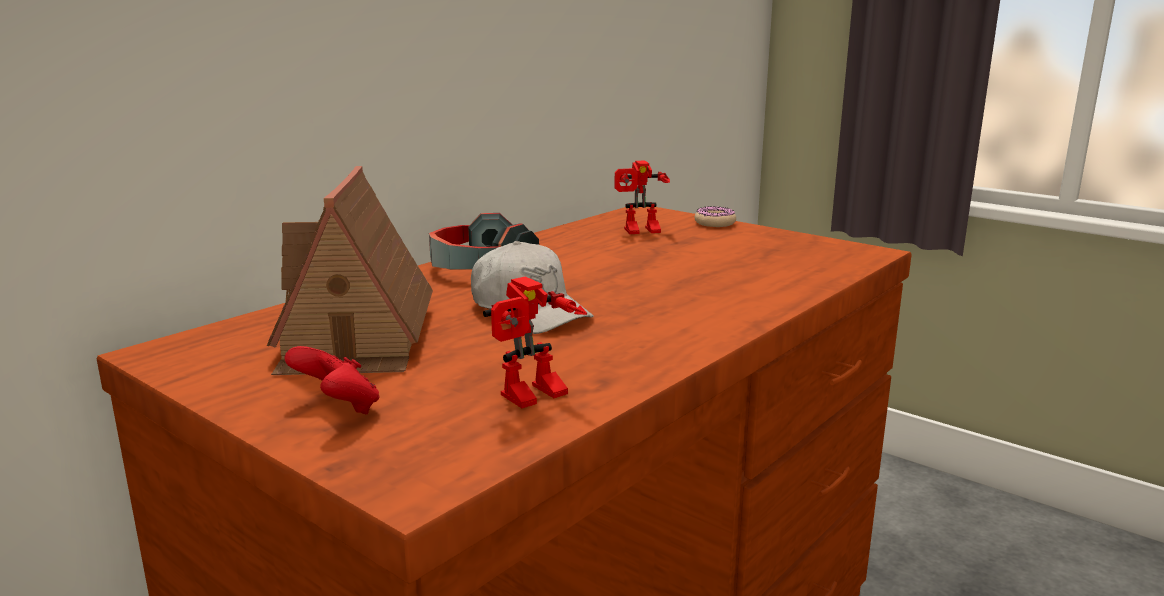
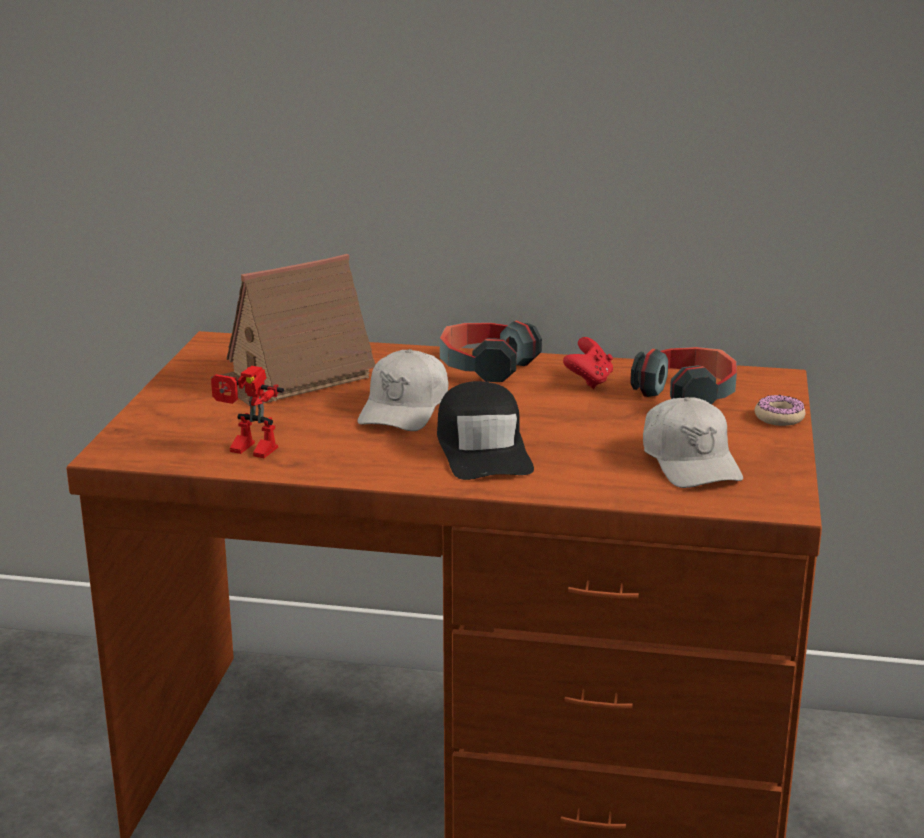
camera: 60 degrees right, 5 degrees up
red game controller [285,346,380,414] -> red game controller moved to [563,337,613,389]
toy robot [614,161,670,234] -> headphones [630,347,737,405]
none -> black cap [437,381,534,480]
none -> white cap [643,397,743,488]

